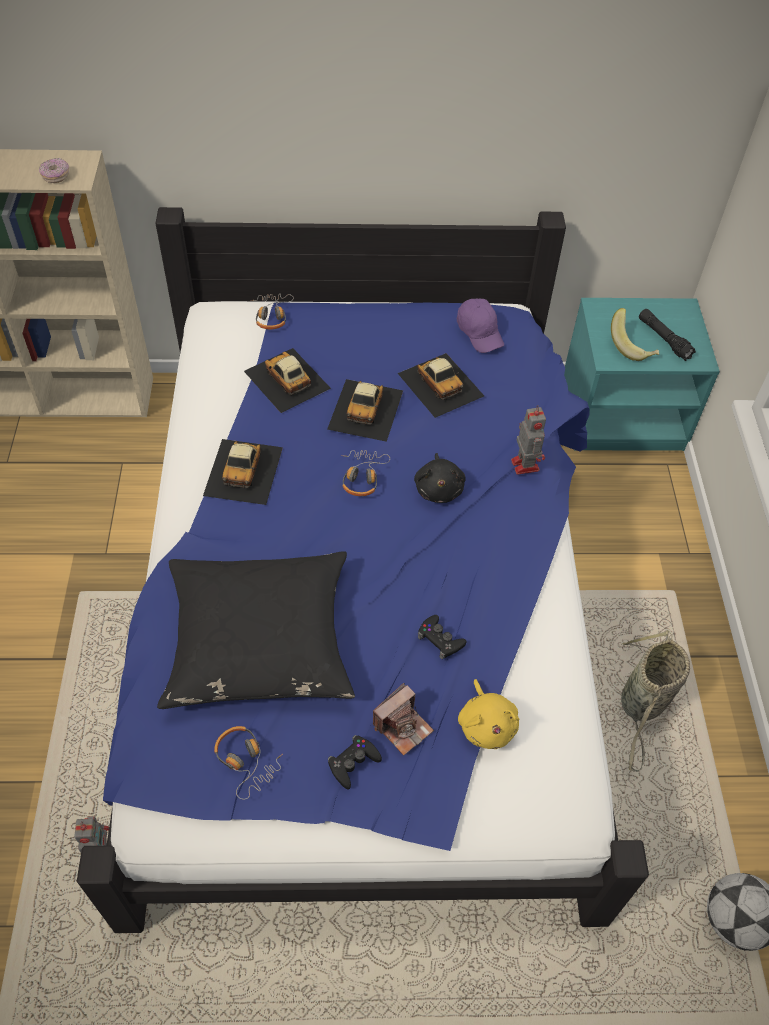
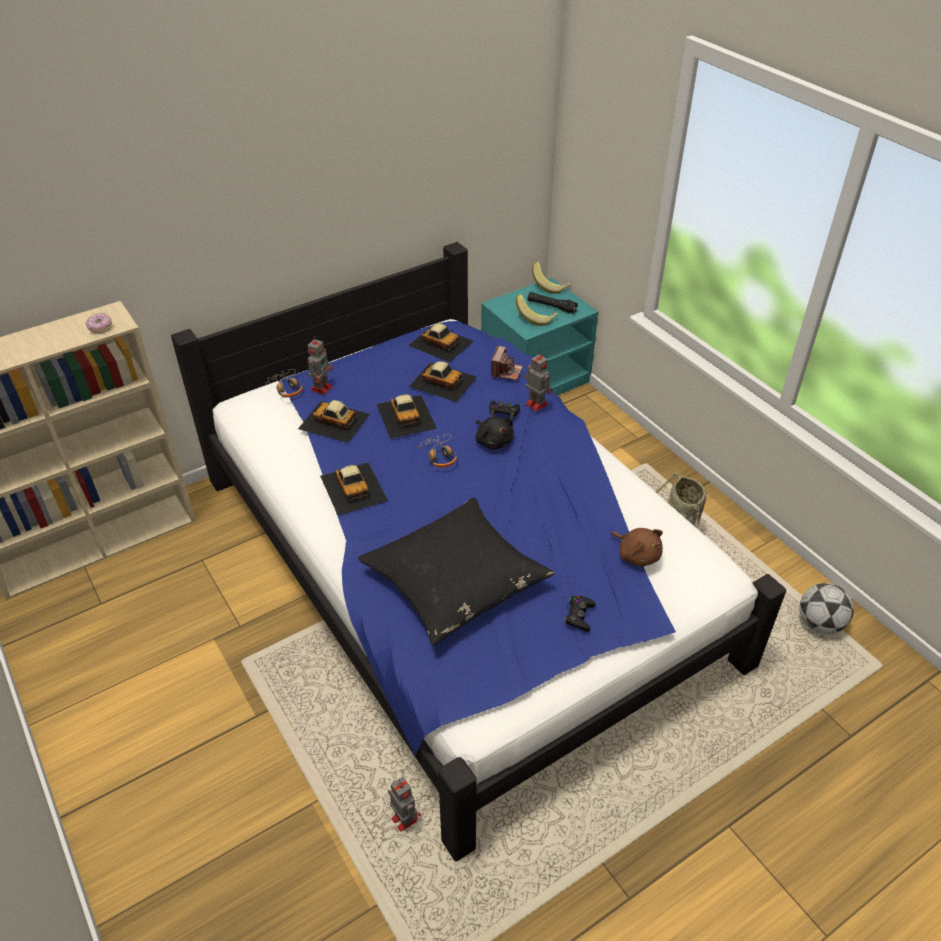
camera: 30 degrees left, 10 degrees down
headphones [214,726,283,800] -> none
camera [373,683,434,756] -> camera moved to [491,346,523,380]
black game controller [418,615,466,659] -> black game controller moved to [489,401,520,419]
purple cap [457,298,504,353] -> toy car [408,323,474,362]
yellow plush toy [458,679,519,749] -> brown plush toy [610,528,663,567]
none -> toy robot [307,336,333,395]
none -> banana [532,262,571,294]

